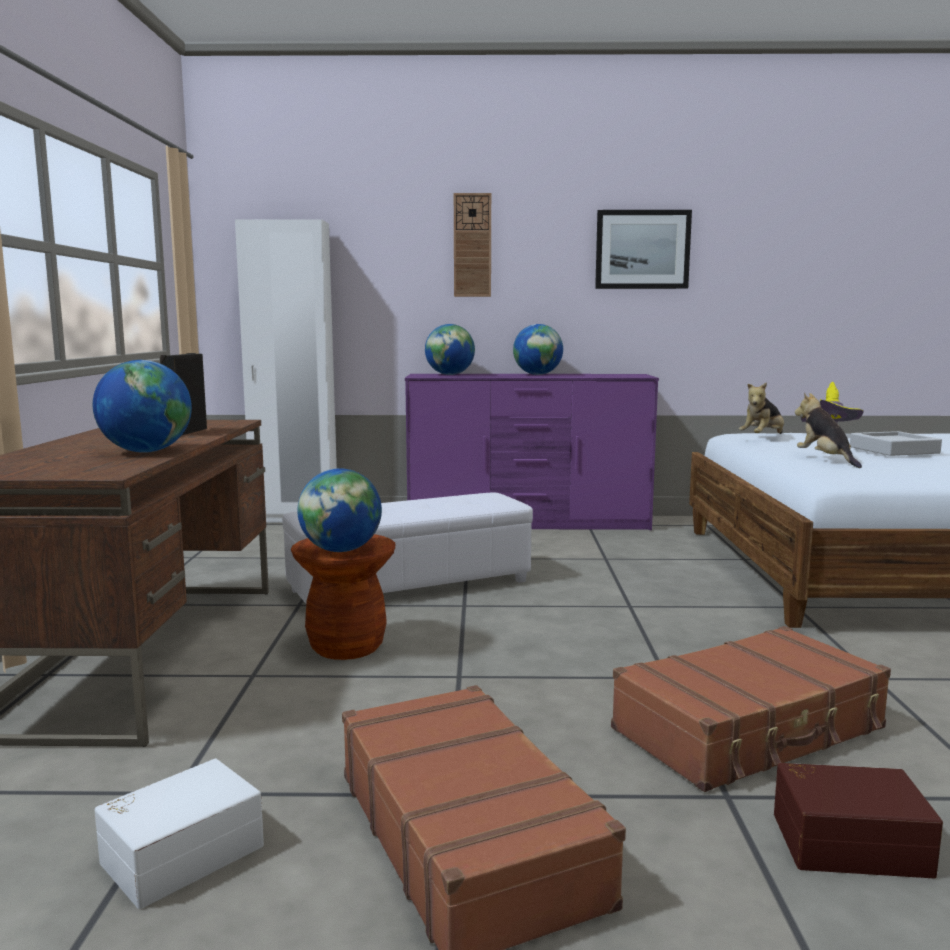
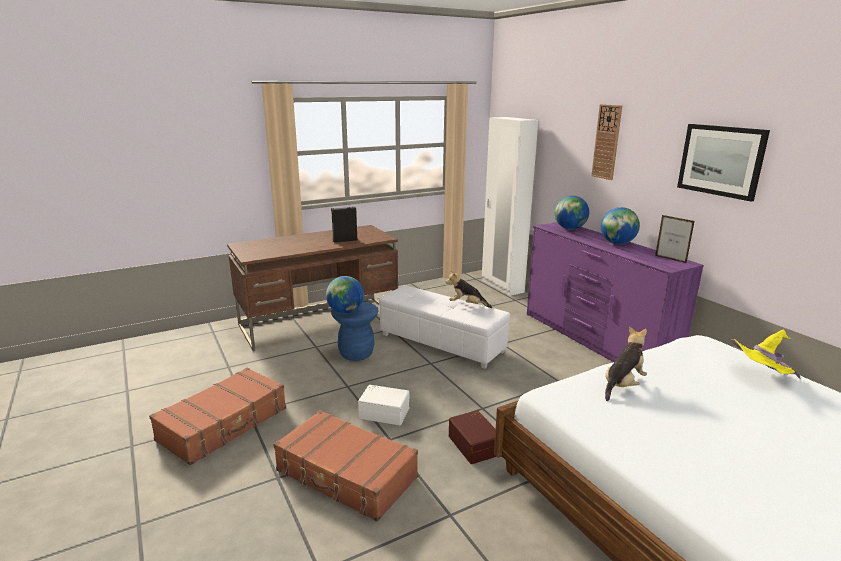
camera: 60 degrees right, 10 degrees up
globe [93,360,192,453] -> none
white storage box [95,759,264,909] -> white storage box moved to [358,385,409,425]
brown stool [291,534,395,660] -> blue stool [331,302,379,361]
plush toy [739,382,784,434] -> plush toy moved to [446,270,492,308]
brown storage box [774,763,943,878] -> brown storage box moved to [449,410,496,464]
grey tray [850,431,942,456] -> none
none -> picture frame [655,215,695,263]

